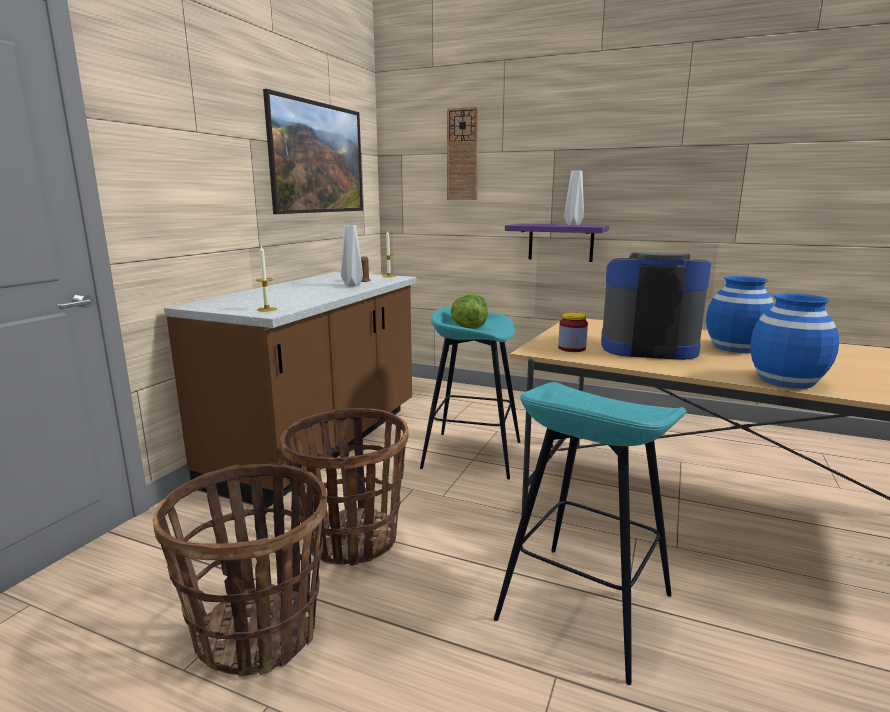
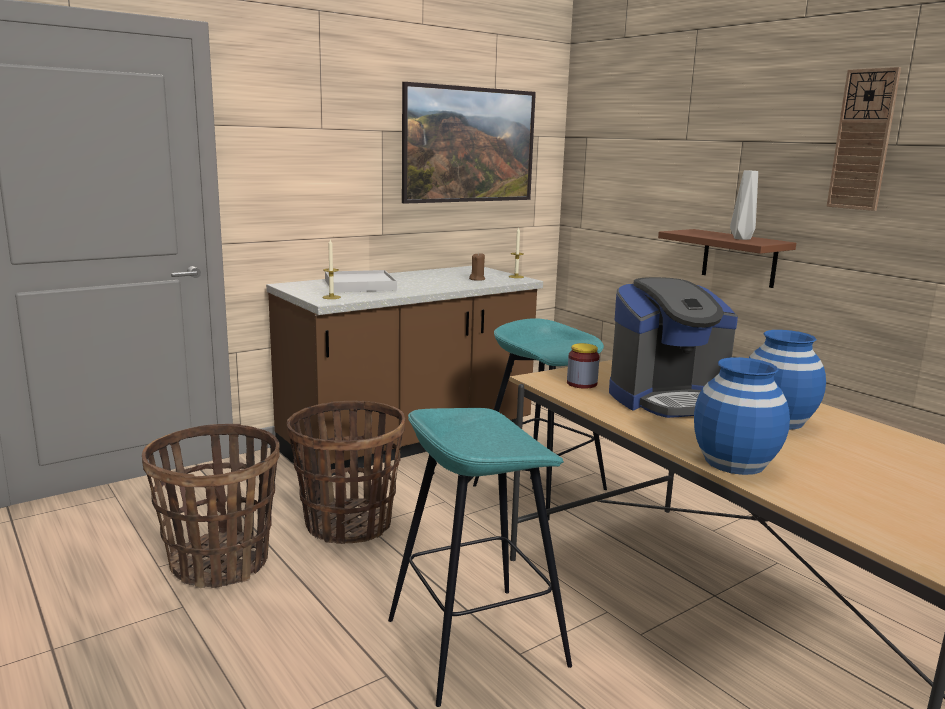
camera: 30 degrees right, 0 degrees up
grey vase [341,225,363,287] -> none
wall clock [447,107,479,200] -> wall clock moved to [827,67,901,211]
lettuce [451,294,488,329] -> none
purple shelf [505,223,609,262] -> brown shelf [658,229,796,288]
coffee machine [601,252,711,360] -> coffee machine turned 120 degrees clockwise [609,277,738,418]
none -> white tray [325,270,397,292]

